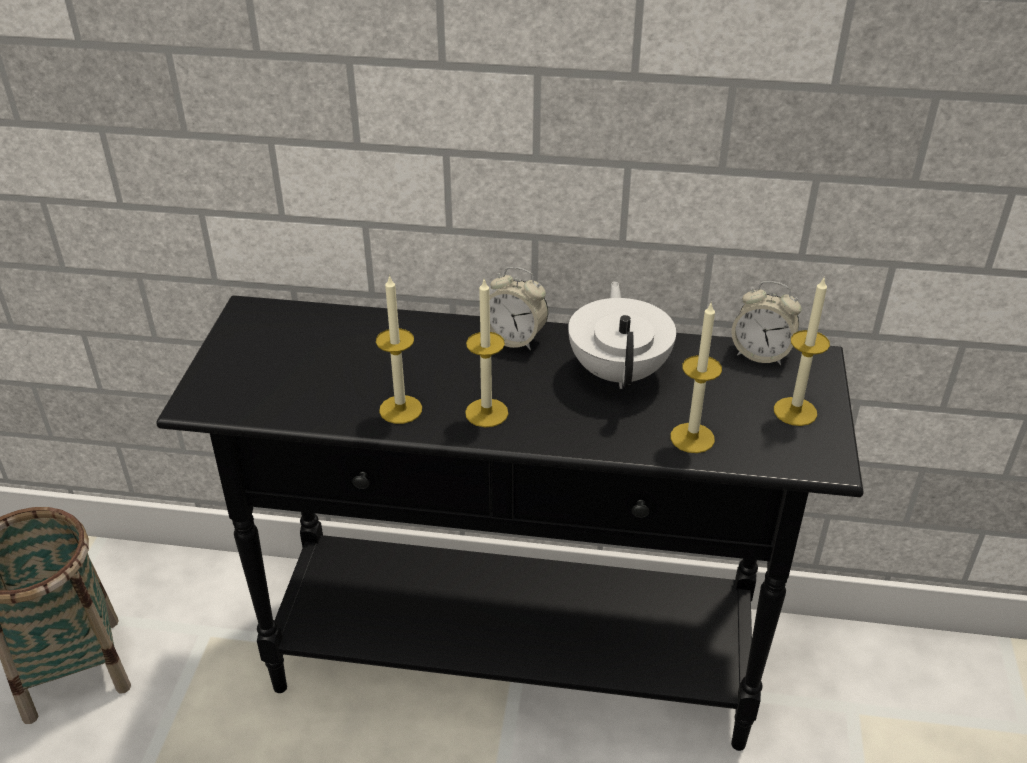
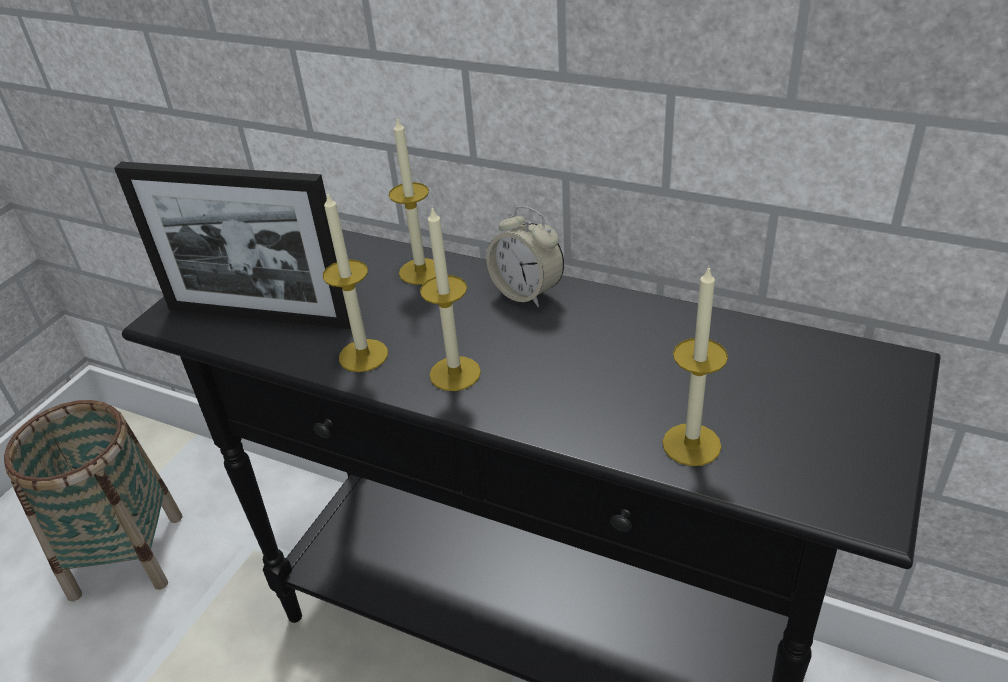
camera: 20 degrees right, 0 degrees up
white teapot [568,281,676,389] -> none
alarm clock [731,281,802,365] -> none
candle [774,278,830,426] -> candle moved to [389,118,436,285]
none -> picture frame [114,162,351,329]

